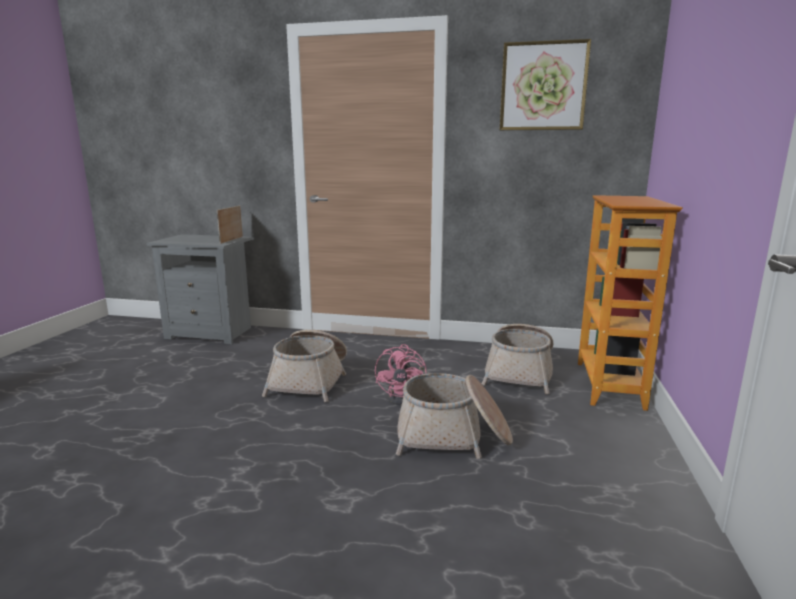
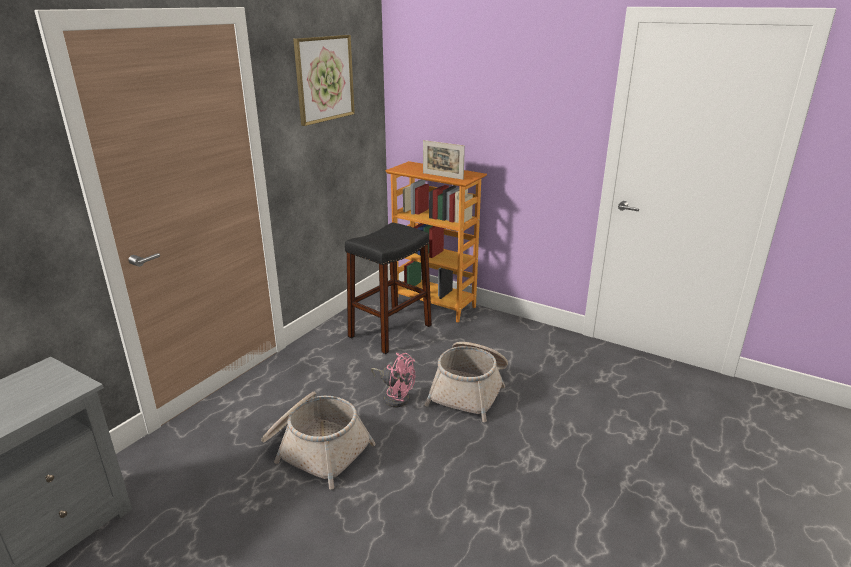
camera: 70 degrees left, 10 degrees up
picture frame [217,205,243,244] -> picture frame moved to [423,140,465,180]
basket [482,324,553,394] -> black stool [345,223,432,354]

